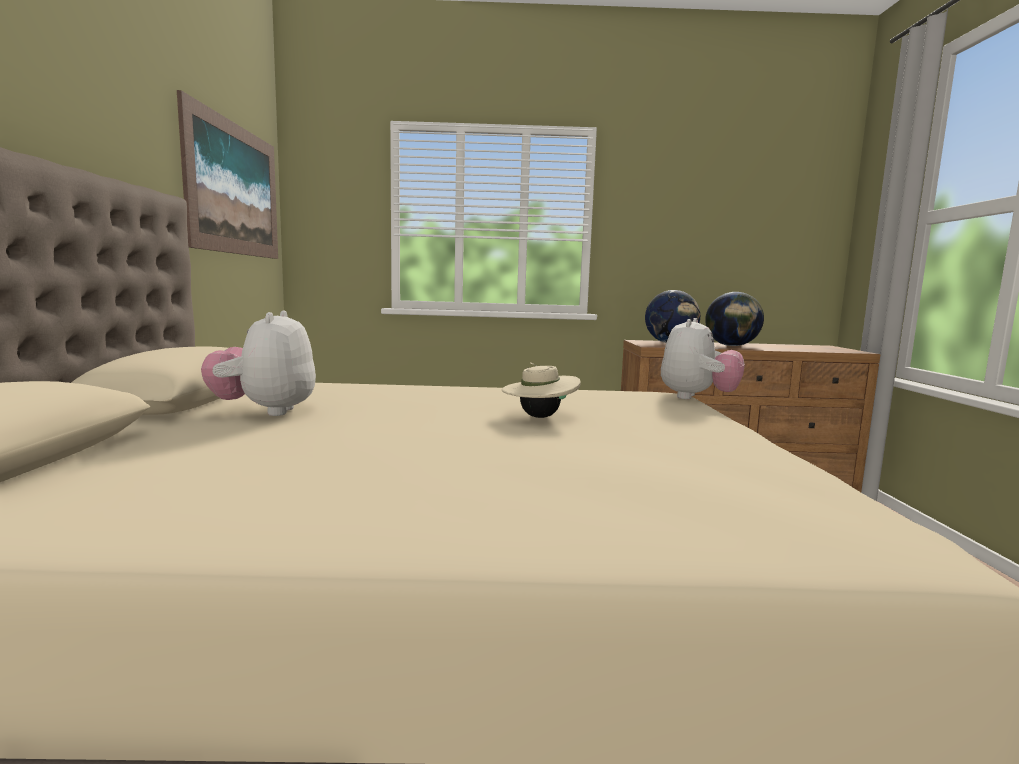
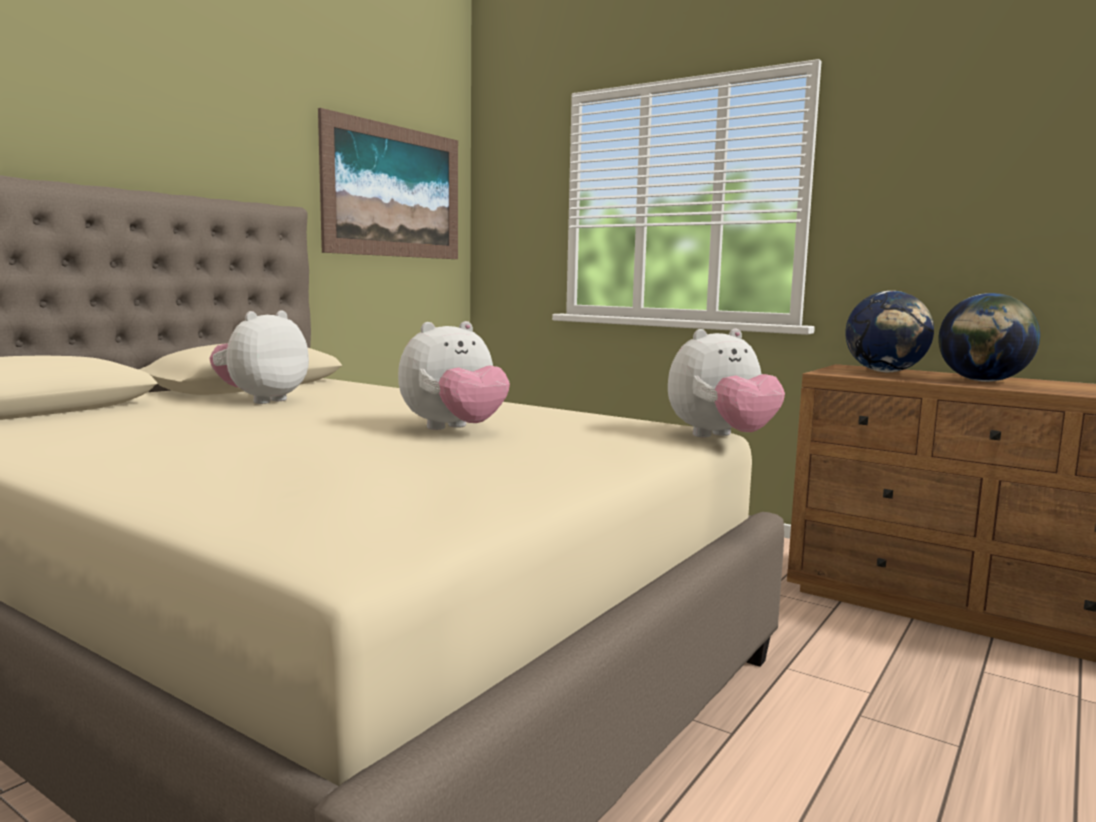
camera: 35 degrees right, 0 degrees up
beige hat [502,363,581,418] -> plush toy [398,321,510,430]

